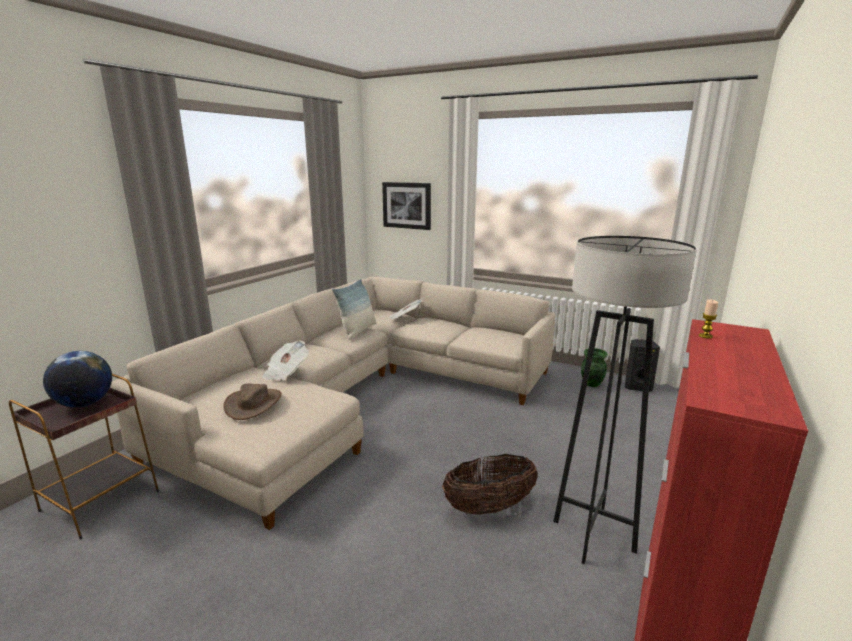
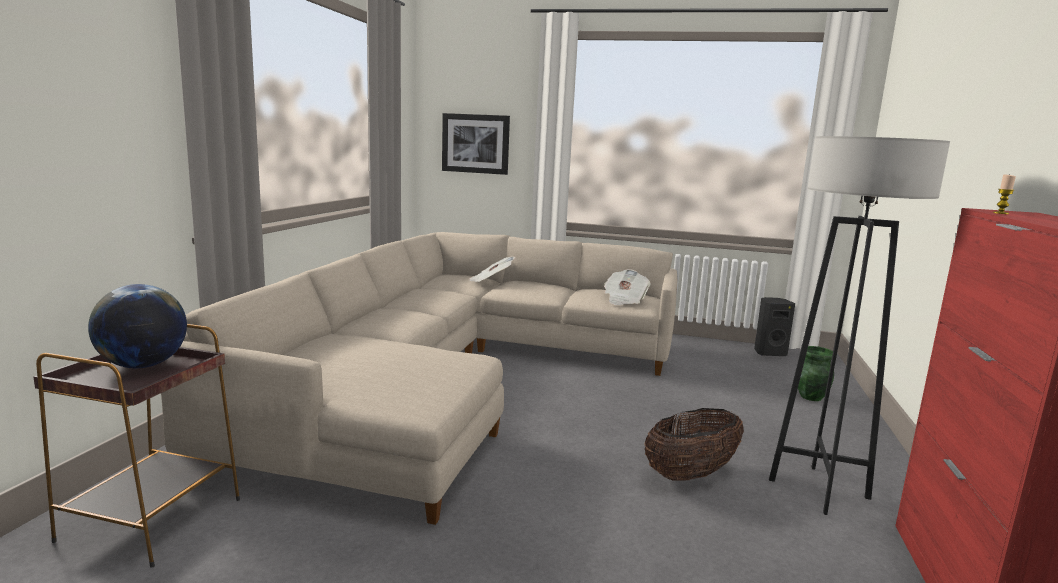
camera: 15 degrees left, 5 degrees down
brown hat [223,383,282,420] -> none
newspaper [262,341,309,380] -> newspaper moved to [604,269,651,305]
pillow [332,279,376,340] -> none
green vase [581,348,608,387] -> green vase moved to [798,346,834,401]

